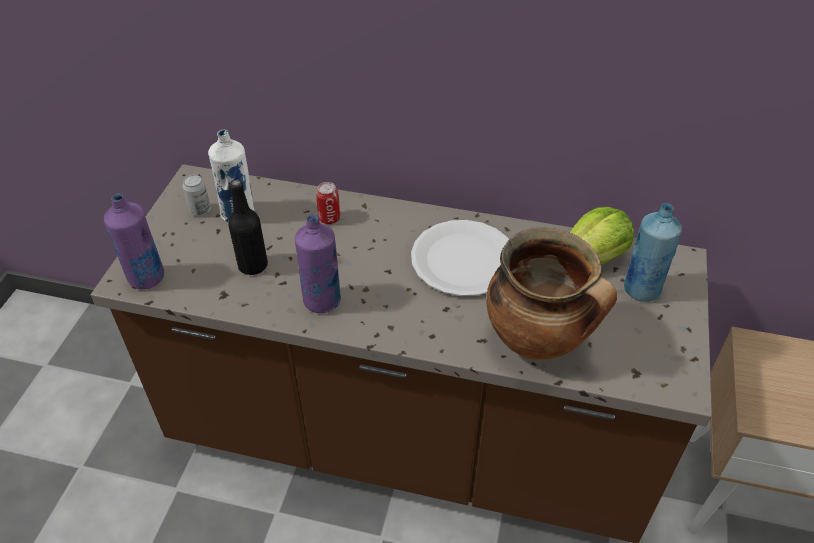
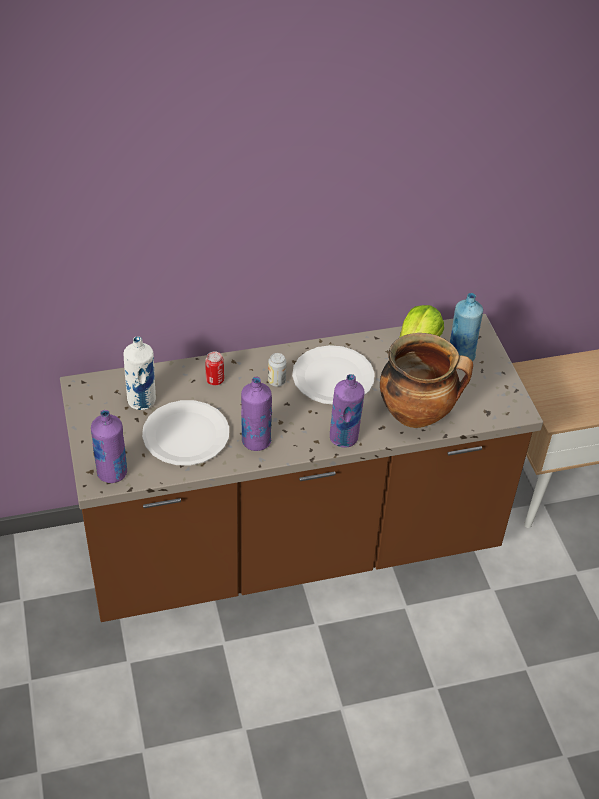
camera: 30 degrees left, 0 degrees up
can [182,175,211,216] -> can moved to [268,353,287,387]
black bottle [228,179,268,275] -> white plate [142,400,229,465]
none -> purple bottle [330,374,365,448]

